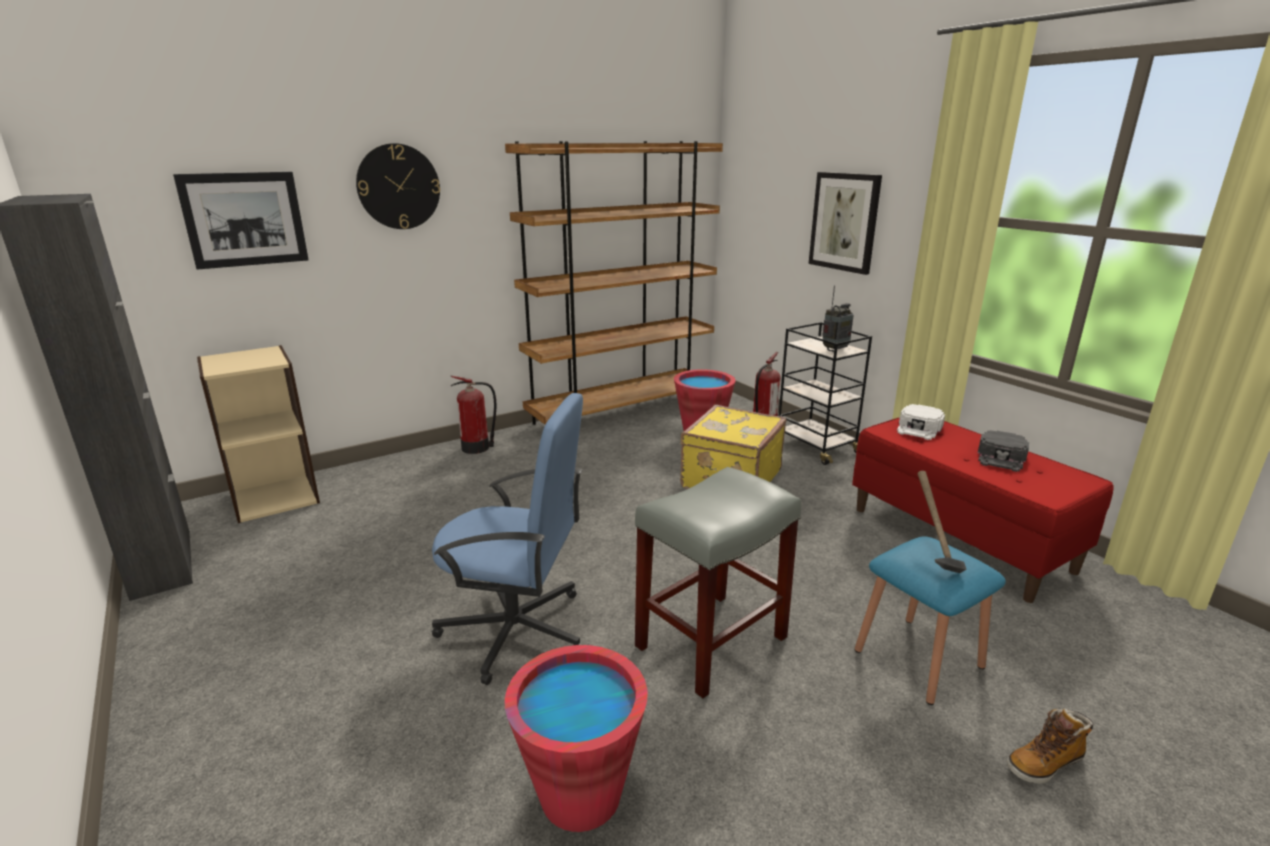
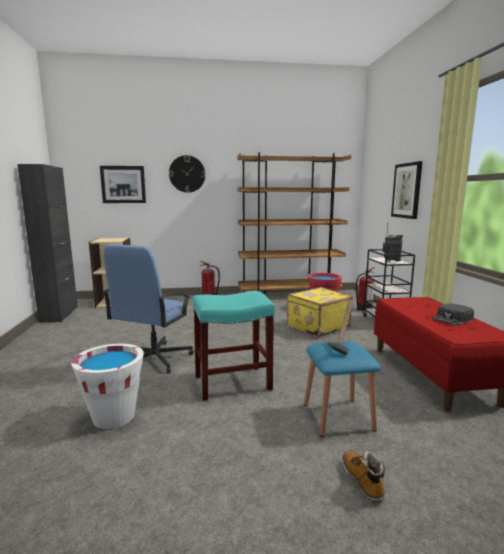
camera: 25 degrees right, 10 degrees down
blue office chair [432,393,583,685] -> blue office chair turned 75 degrees clockwise [103,244,194,373]
red bucket [505,645,647,832] -> white bucket [71,344,144,429]
grey stool [635,467,801,699] -> turquoise stool [192,291,275,401]
white cap [897,404,945,440] -> none
boot [1007,709,1093,783] -> boot turned 75 degrees clockwise [342,450,385,504]

